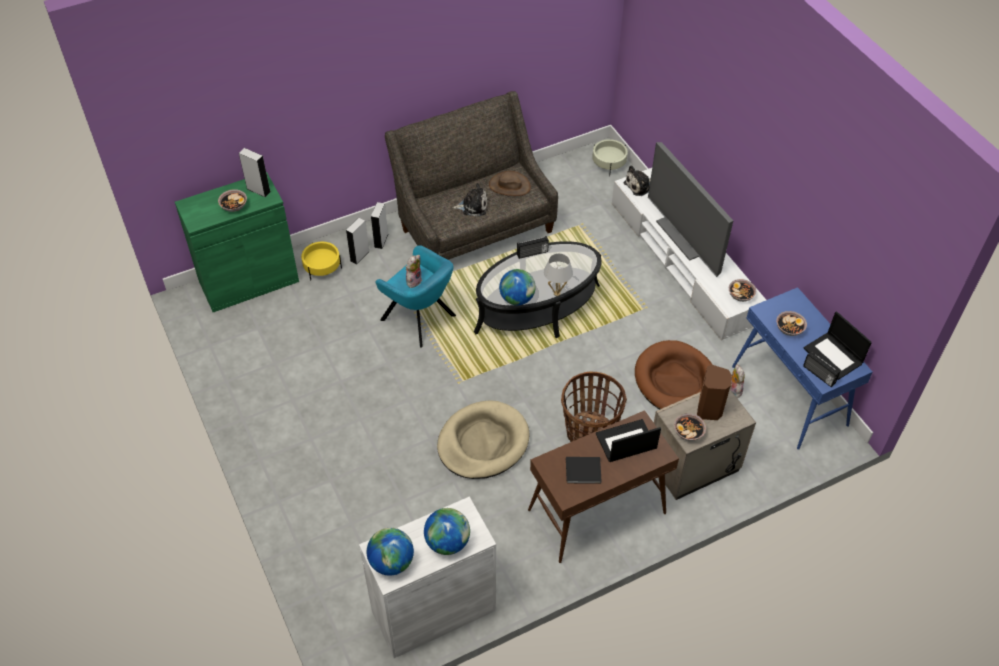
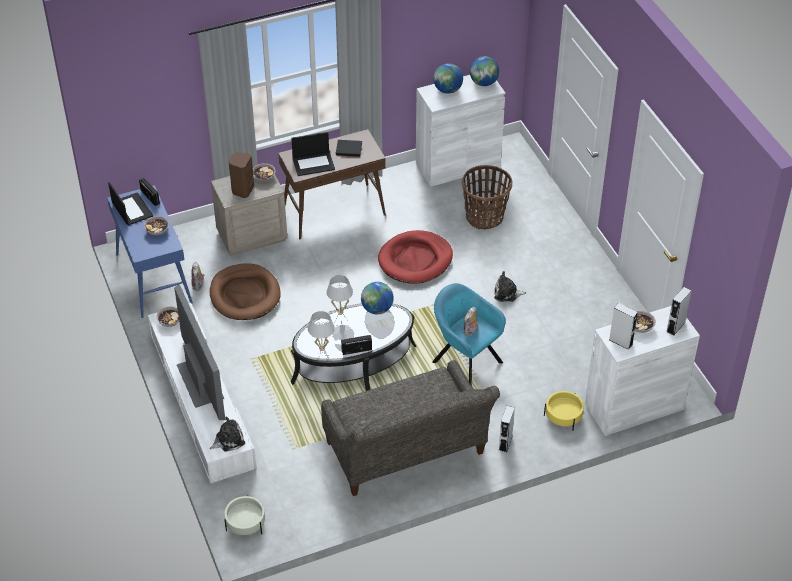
camera: 175 degrees left, 5 degrees down
green cabinet [175,172,299,312] -> white cabinet [585,306,700,436]
grey speaker [346,218,370,264] -> grey speaker moved to [666,287,692,335]
beige dog bed [437,400,530,479] -> red dog bed [378,230,453,284]
plush toy [452,183,487,216] -> plush toy moved to [494,271,526,302]
brown hat [489,171,531,196] -> none
basket [561,371,627,442] -> basket moved to [462,165,513,230]
none -> white table lamp [308,311,335,351]

